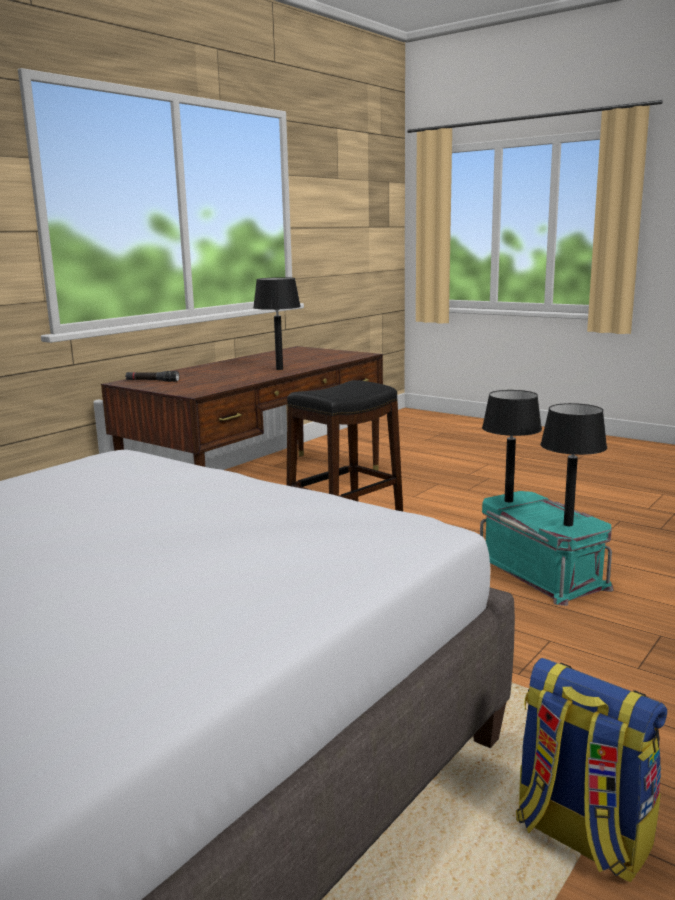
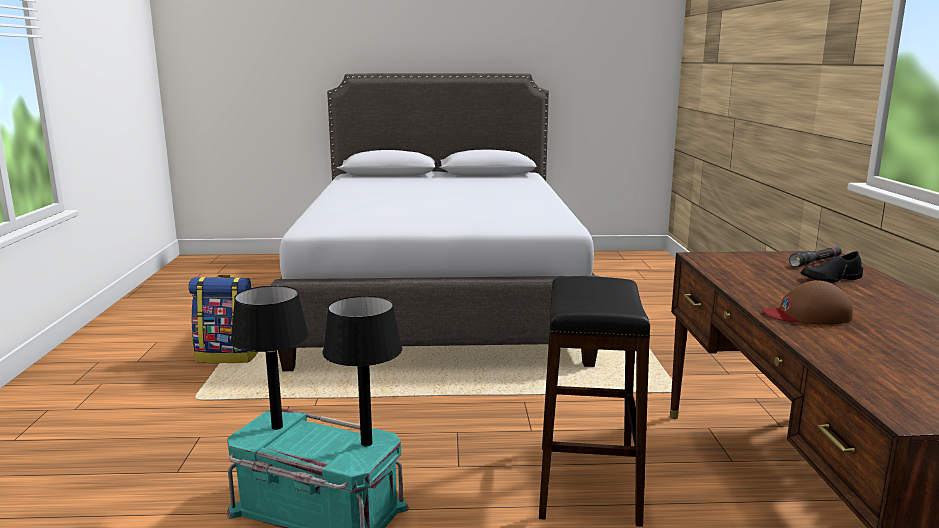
camera: 140 degrees right, 0 degrees up
black table lamp [253,277,301,370] -> brown cap [762,280,853,324]
none -> black shoe [801,251,863,283]

